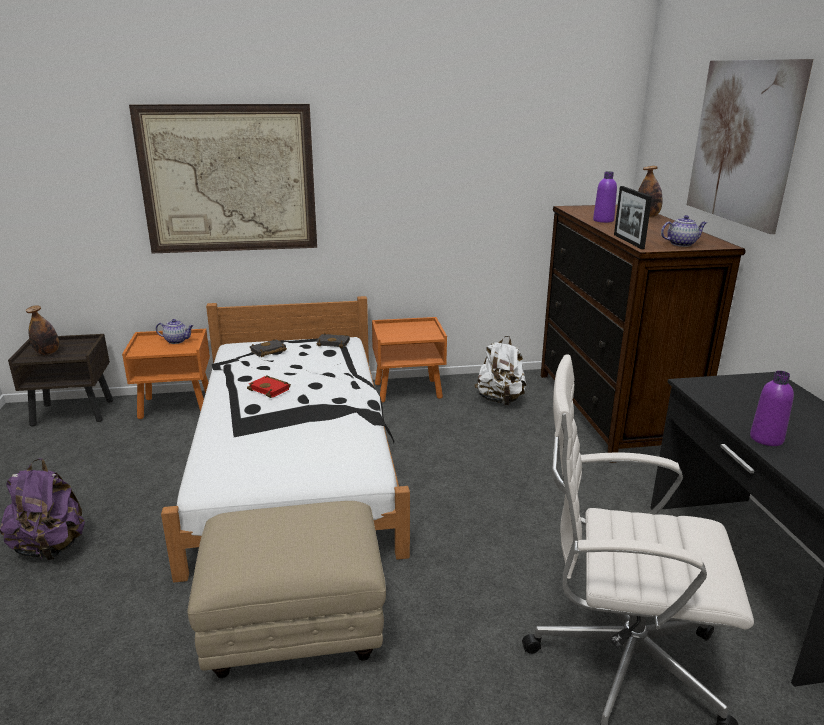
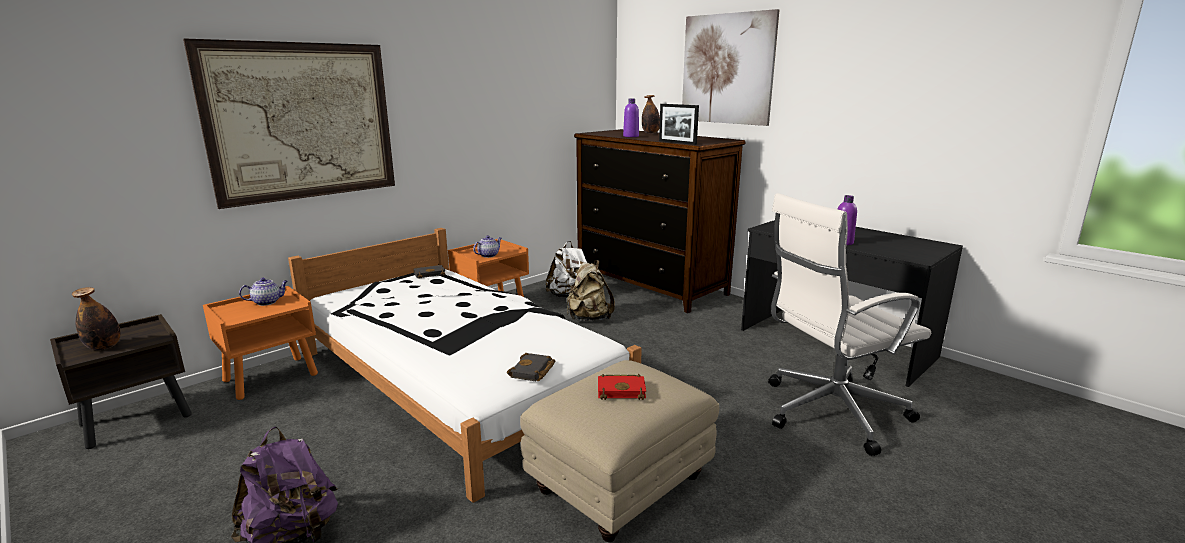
camera: 35 degrees left, 5 degrees down
red book [247,375,291,398] -> red book moved to [598,374,646,400]
black book [250,339,287,357] -> black book moved to [507,353,555,381]
teapot [661,215,707,247] -> teapot moved to [473,235,502,258]
none -> beige backpack [567,260,615,321]

